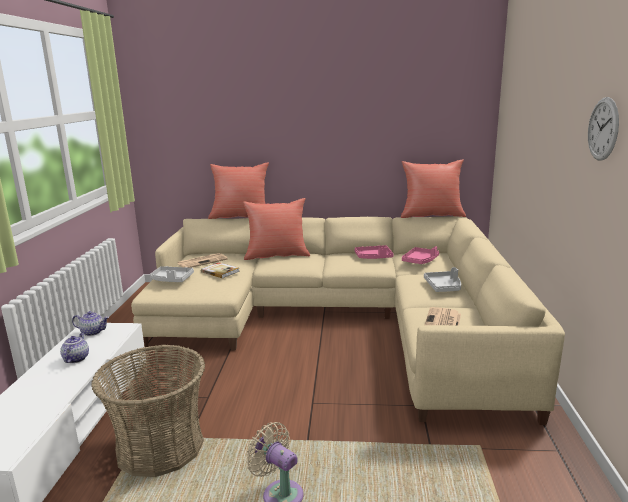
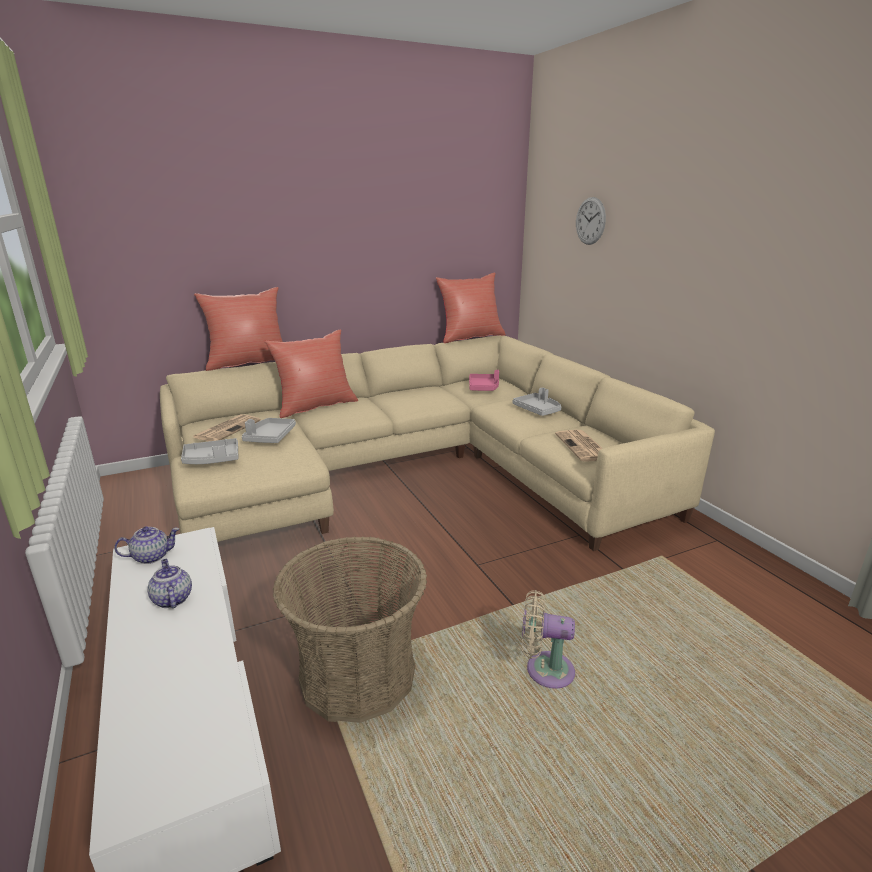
camera: 30 degrees left, 5 degrees up
book [201,262,240,279] -> grey tray [242,418,296,443]
pink tray [354,245,393,259] -> none
wall clock [588,97,619,161] -> wall clock moved to [576,197,606,245]

